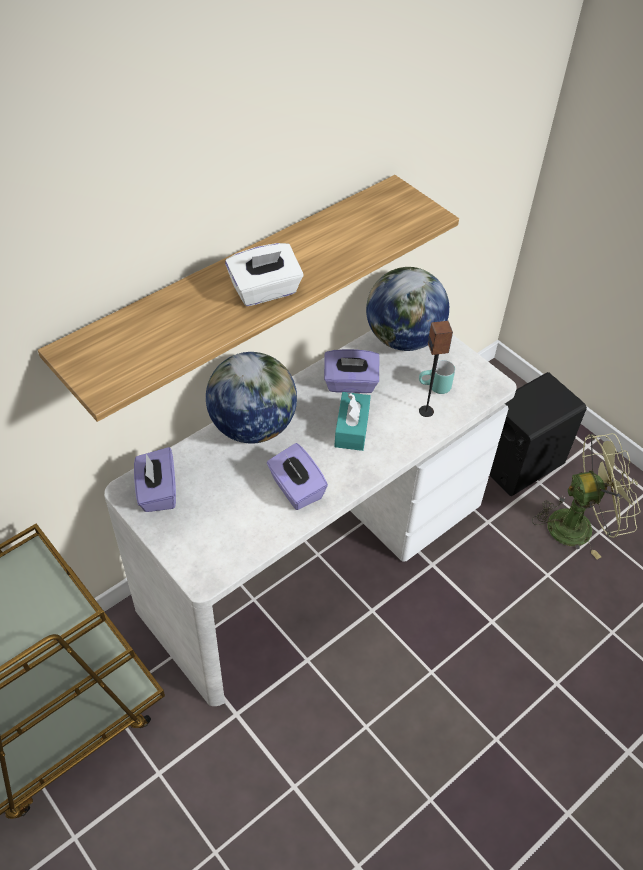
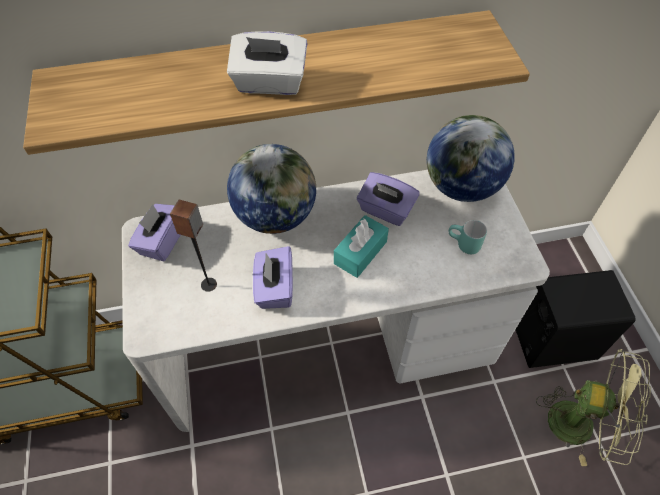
camera: 30 degrees right, 5 degrees up
speaker [419,321,453,417] -> speaker moved to [170,200,217,292]

